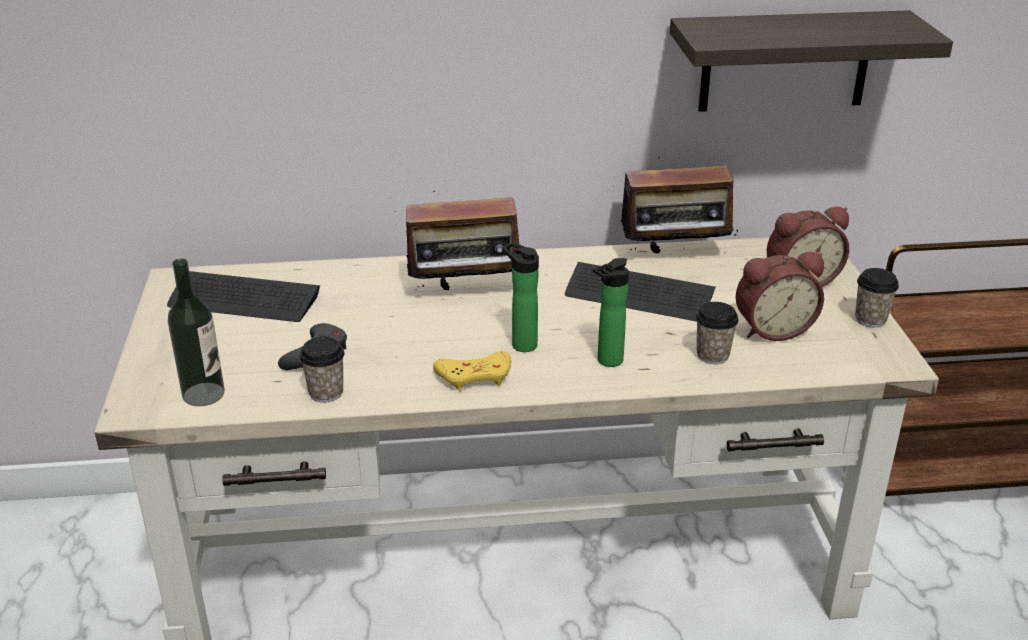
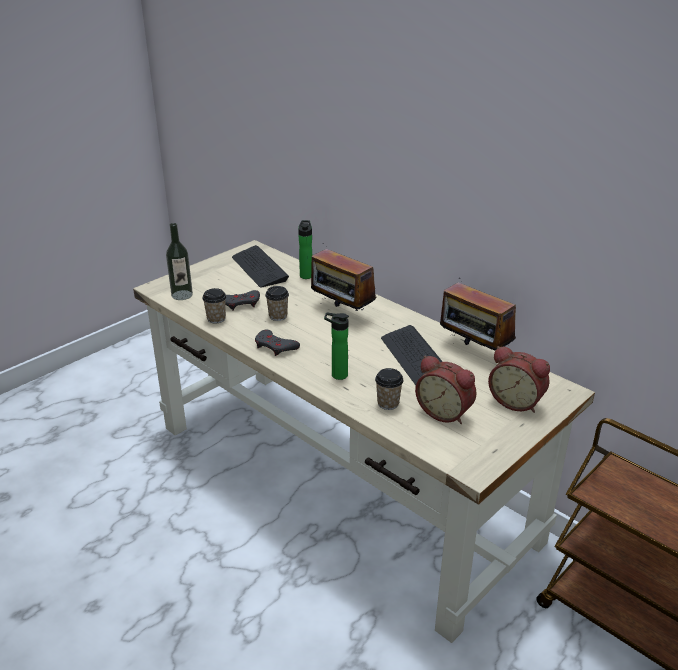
camera: 50 degrees right, 0 degrees up
yellow game controller [433,351,511,392] -> grey game controller [255,329,300,356]
bottle [503,242,539,352] -> bottle moved to [298,220,312,279]
shelf [670,10,953,112] -> none
cup [855,268,899,327] -> cup moved to [265,286,289,321]

